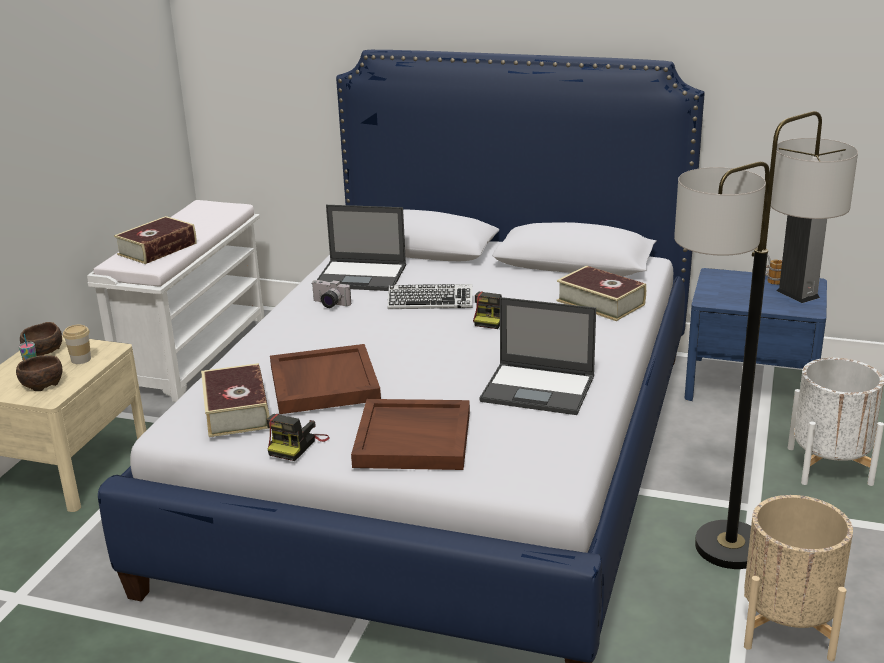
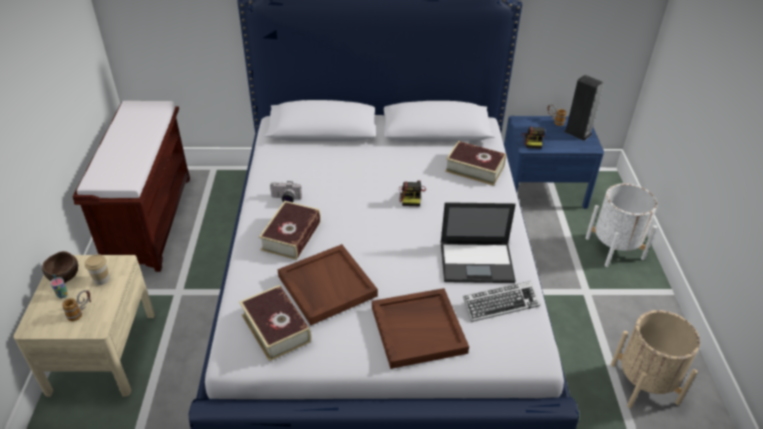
camera: 20 degrees left, 15 degrees up
brown bowl [16,355,63,391] -> mug [62,290,91,321]
white bench [87,200,265,402] -> brown bench [73,101,190,272]
book [114,216,197,264] -> book moved to [259,201,321,260]
camera [266,414,329,461] -> camera moved to [521,127,545,149]
laptop [317,205,406,291] -> none
keyboard [387,284,473,309] -> keyboard moved to [463,281,540,322]
floor lamp [674,111,858,569] -> none

